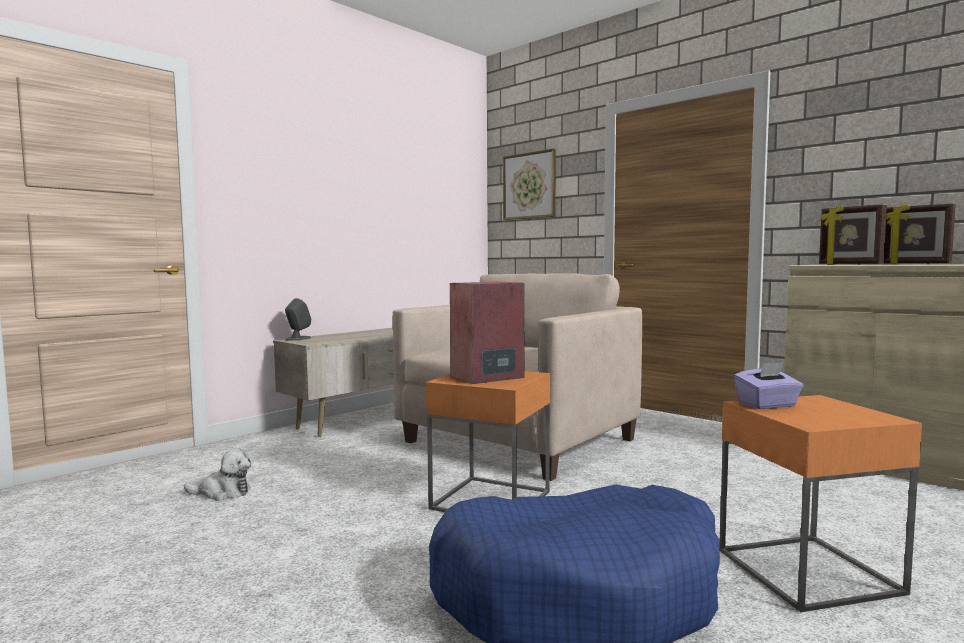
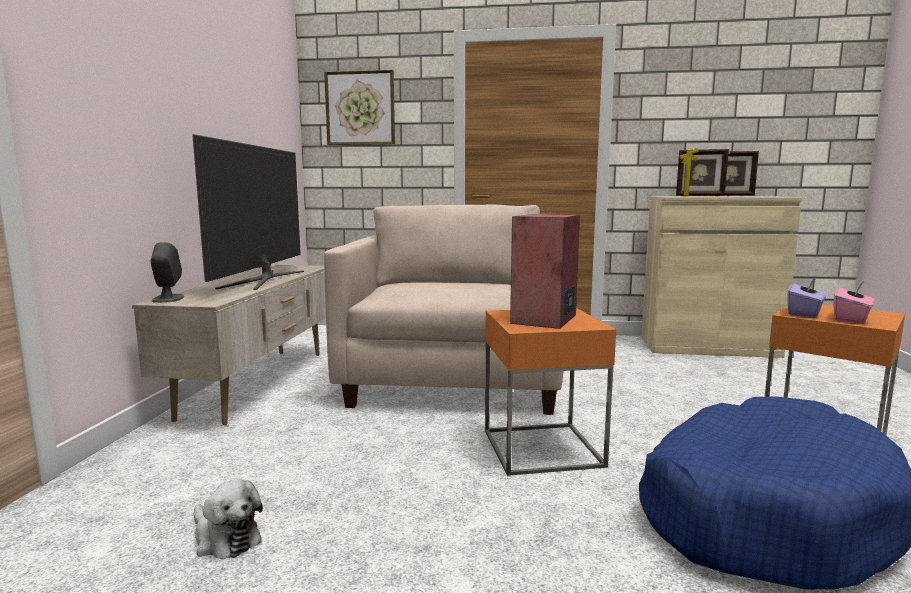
camera: 35 degrees left, 5 degrees up
plush toy [184,448,251,501] -> plush toy turned 75 degrees clockwise [194,479,263,559]
none -> television [192,134,304,290]
none -> pink tissue box [833,282,874,324]

